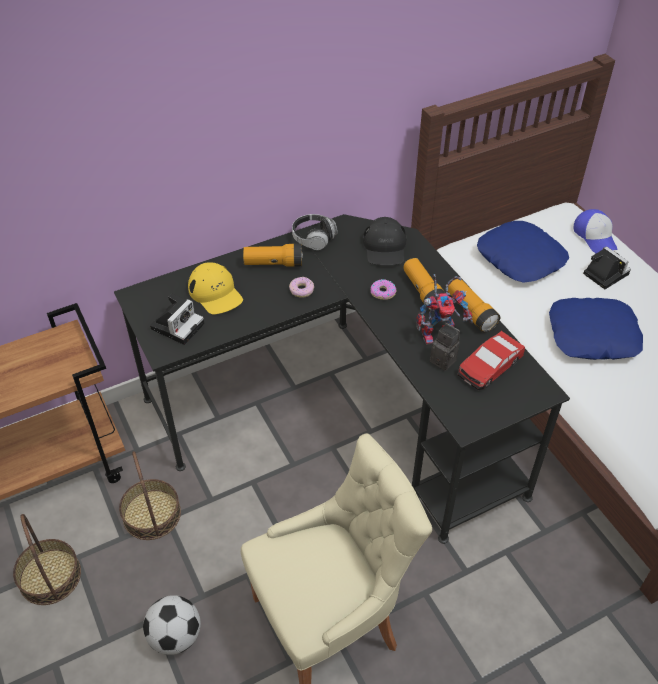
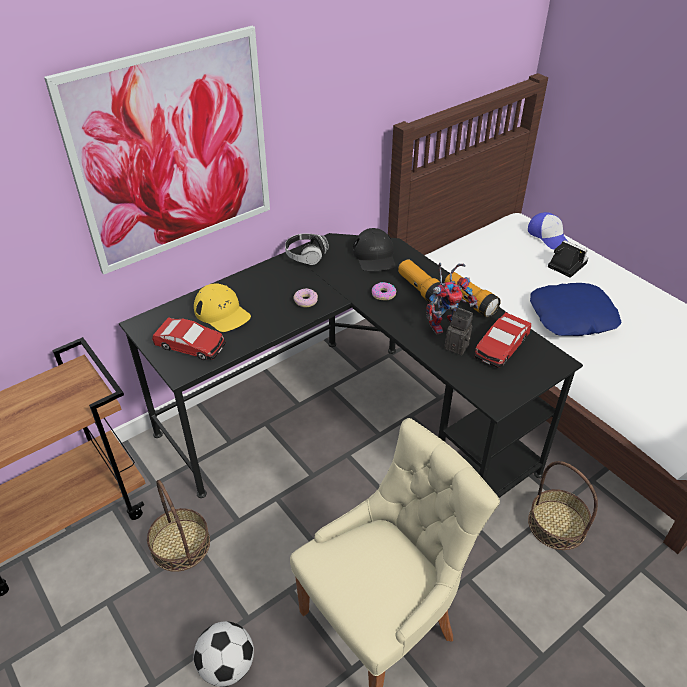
camera: 10 degrees left, 5 degrees down
basket [13,514,81,605] -> basket moved to [528,461,598,550]
camera [150,293,204,345] -> toy car [152,317,226,361]
flashlight [243,244,303,267] -> none
blue pillow [477,221,569,283] -> none
none -> picture [44,26,270,275]

